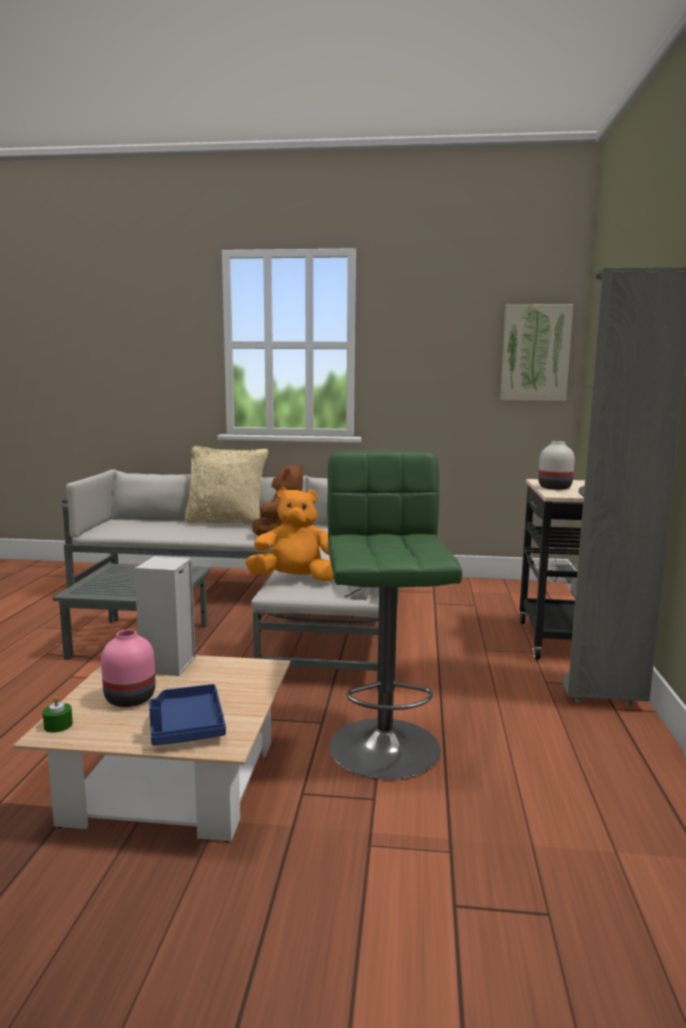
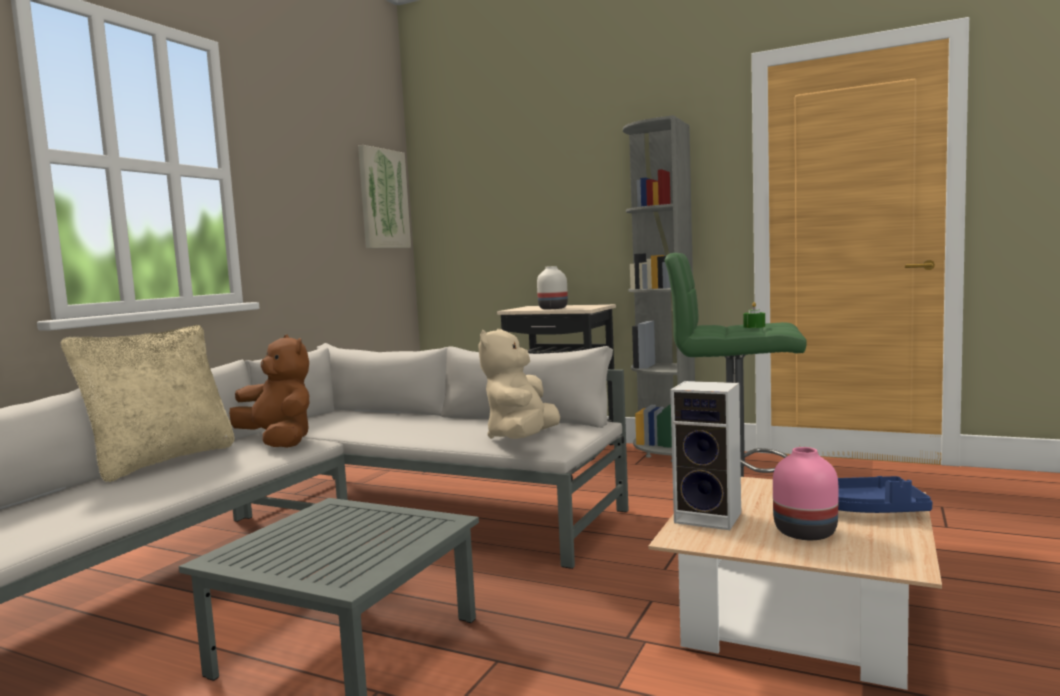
camera: 70 degrees left, 5 degrees down
green candle [43,696,73,733] -> green candle moved to [743,302,765,328]
orange plush toy [245,487,334,582] -> beige plush toy [478,329,560,439]

